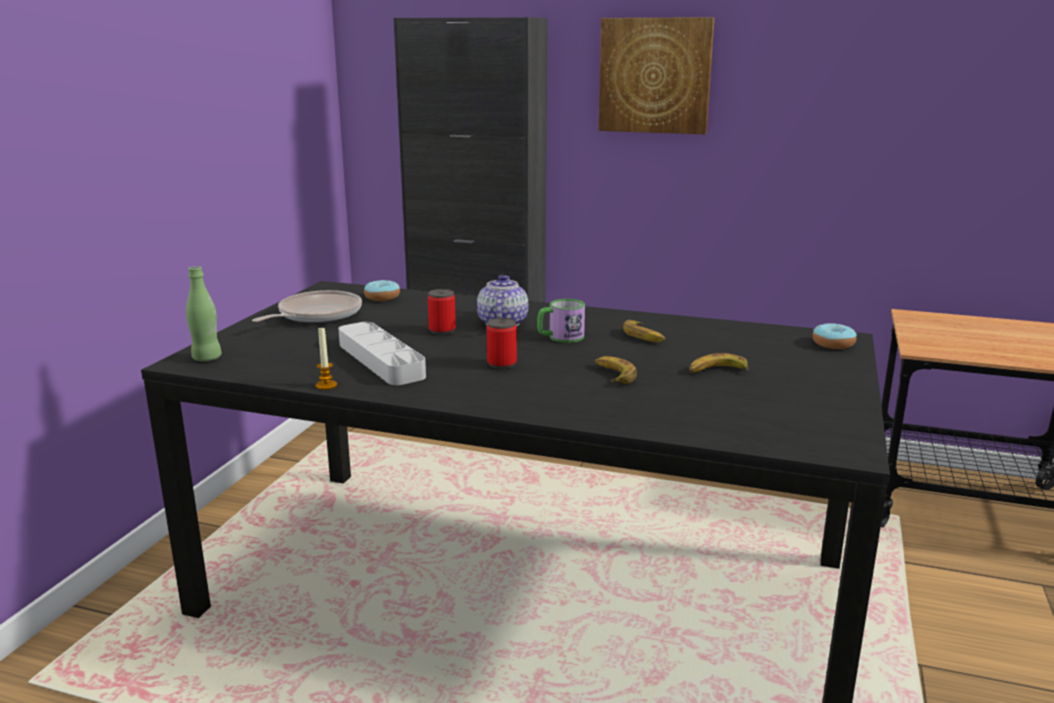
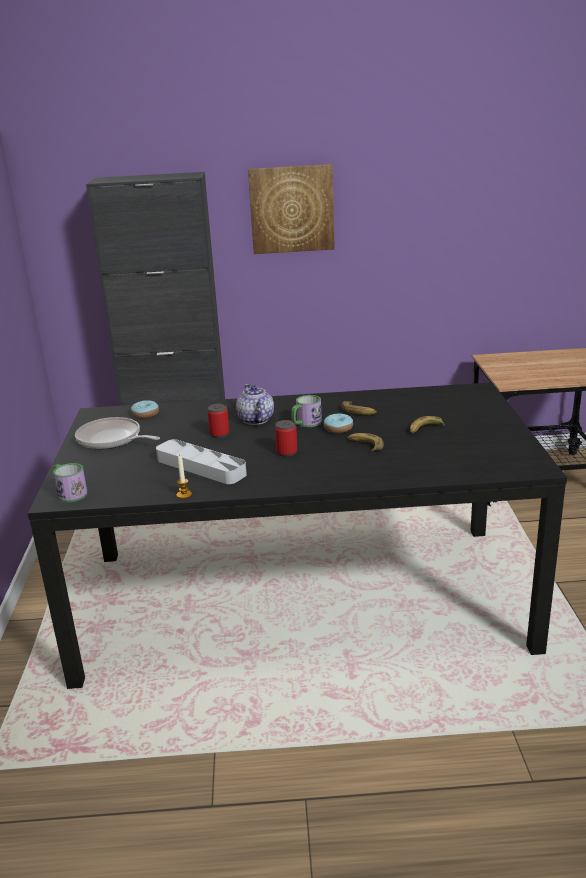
camera: 20 degrees left, 5 degrees up
green bottle [186,266,222,361] -> mug [53,463,88,502]
frying pan [252,290,362,323] -> frying pan turned 75 degrees counterclockwise [75,417,160,450]
donut [812,323,857,349] -> donut moved to [324,414,353,433]

